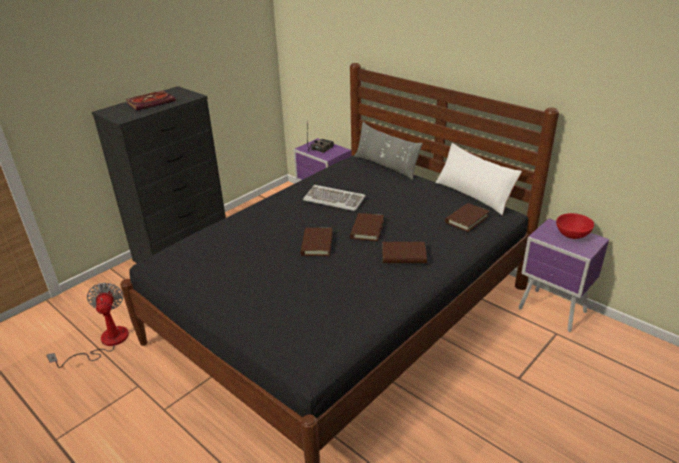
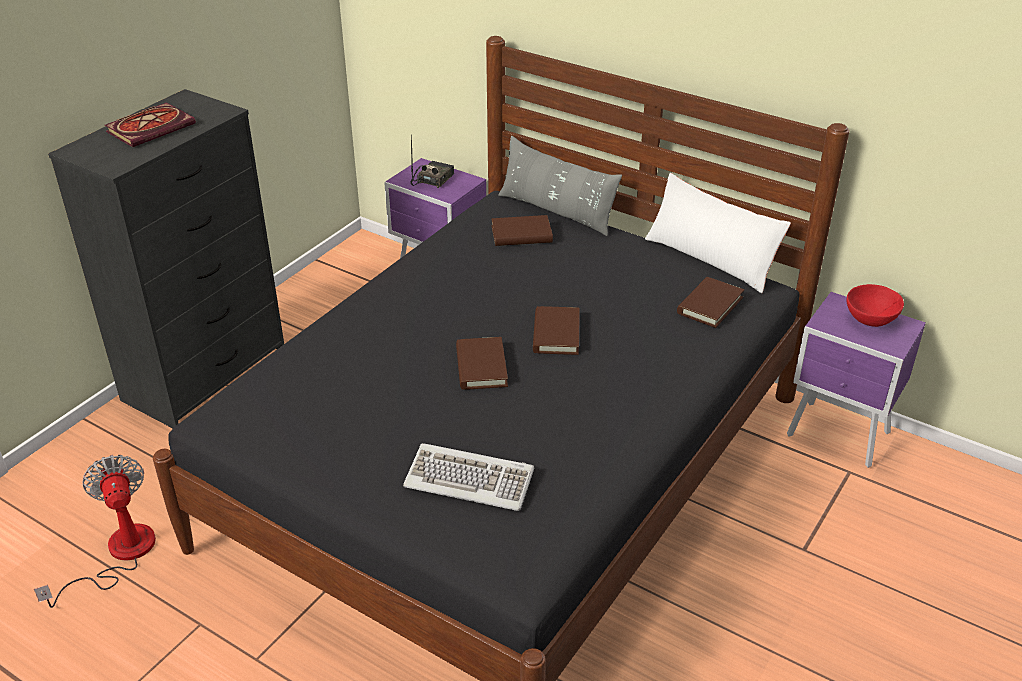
camera: 10 degrees left, 5 degrees up
keyboard [303,185,366,211] -> keyboard moved to [403,443,534,511]
brown book [382,242,427,263] -> brown book moved to [491,215,553,246]

